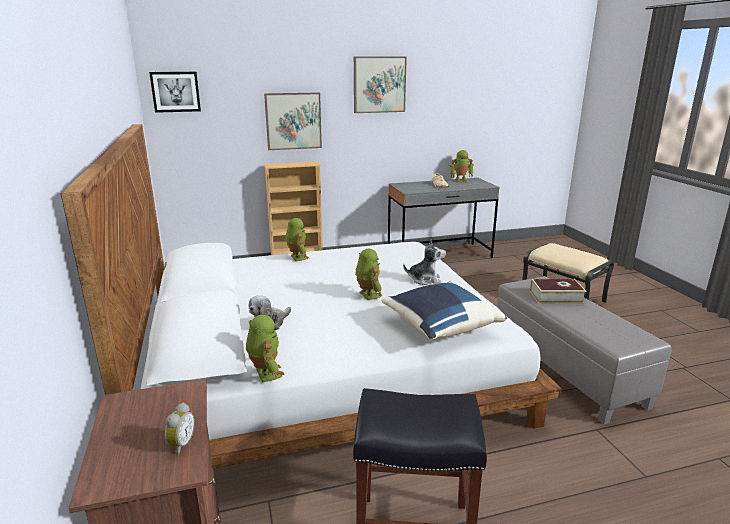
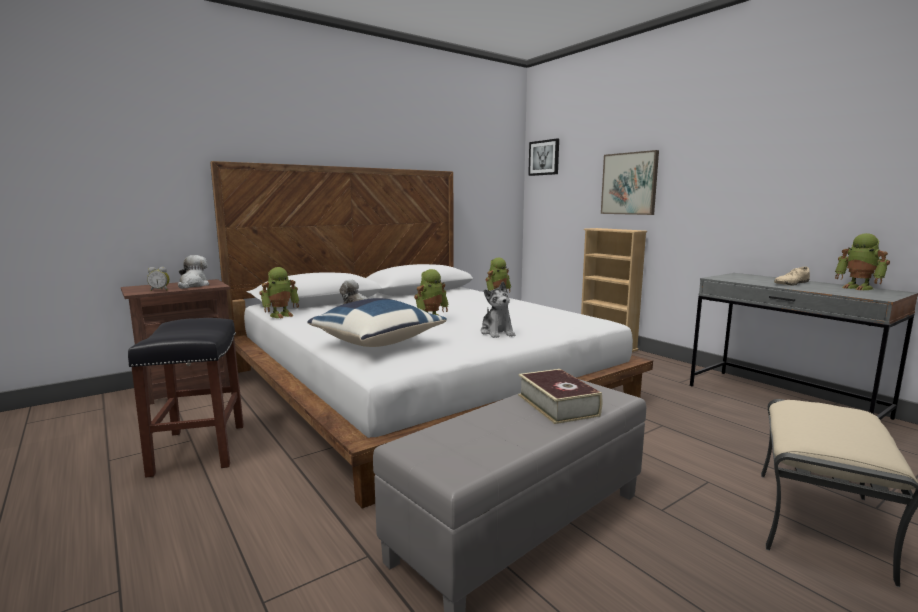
camera: 70 degrees right, 10 degrees down
picture [354,56,407,113] -> none
none -> plush toy [178,255,209,289]

